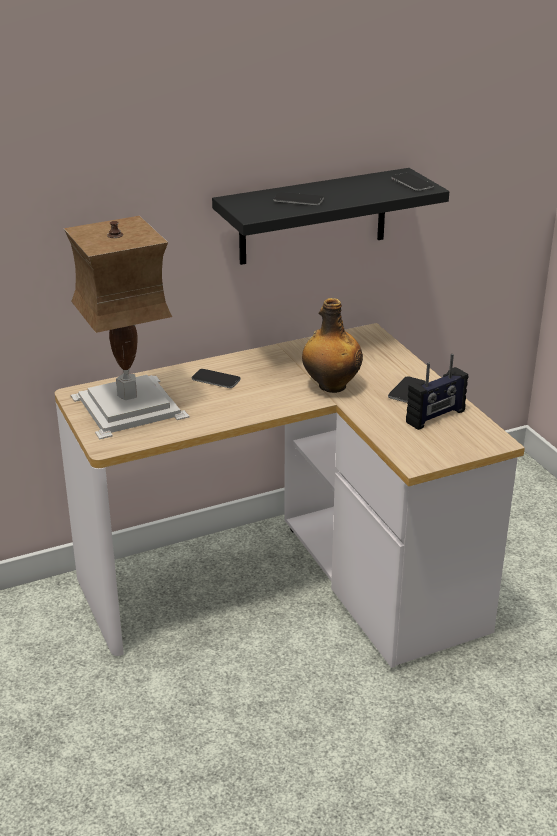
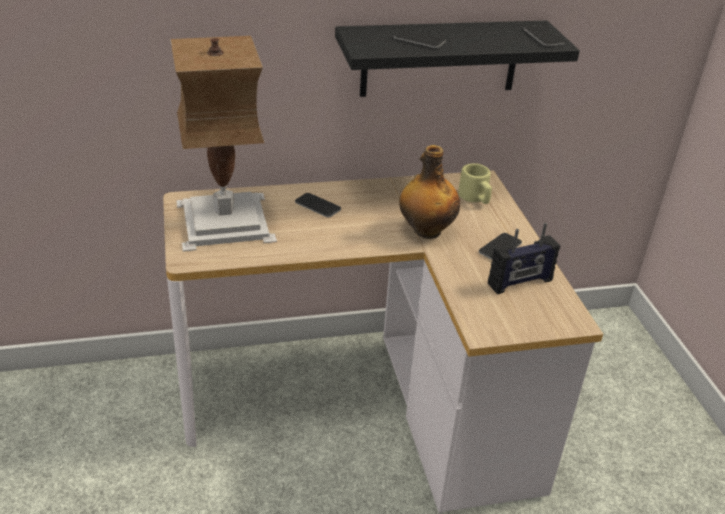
camera: 10 degrees right, 5 degrees up
none -> beige mug [458,163,492,204]

